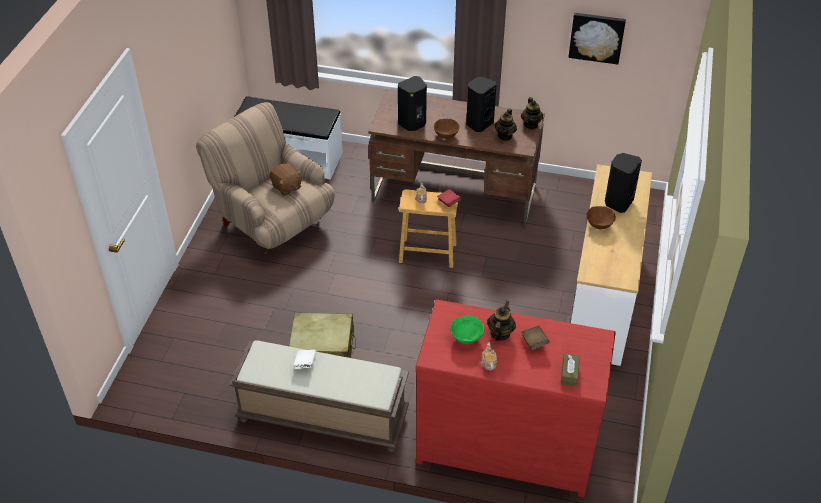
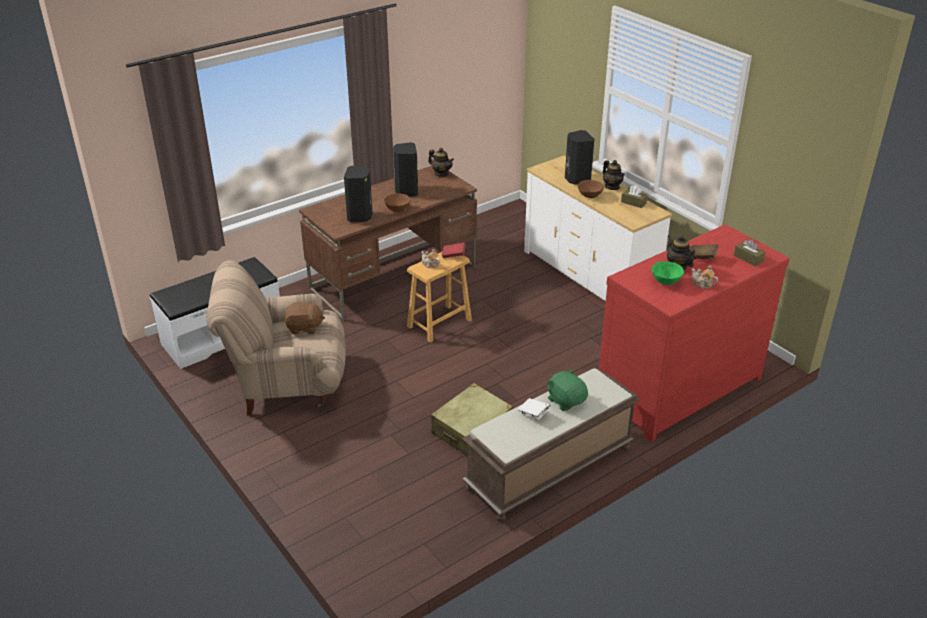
camera: 50 degrees left, 10 degrees down
teapot [495,109,517,141] -> teapot moved to [603,160,625,190]
picture [568,13,626,65] -> none
none -> green plush toy [547,370,588,411]
none -> brown tissue box [621,185,647,208]

